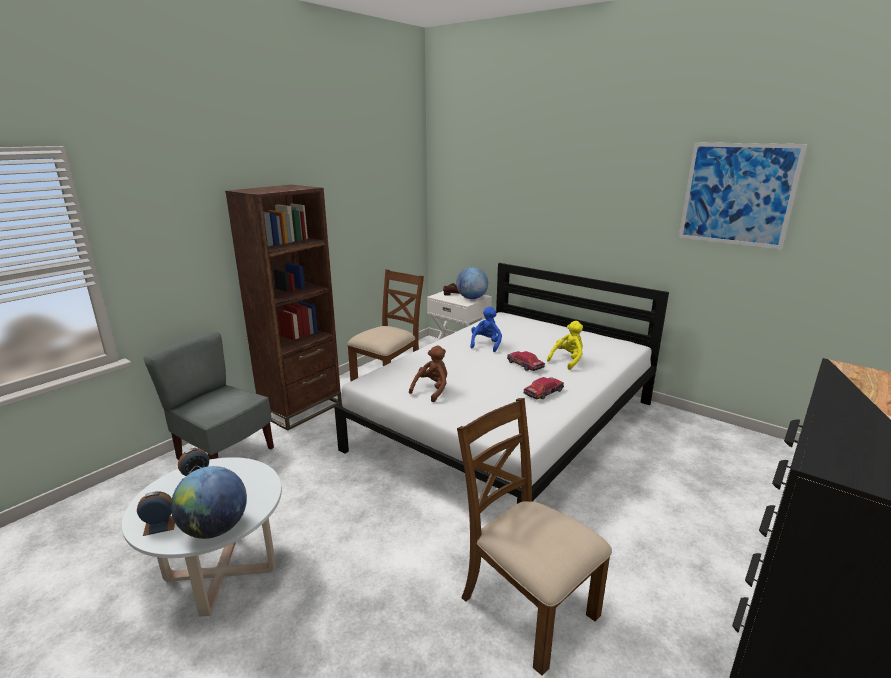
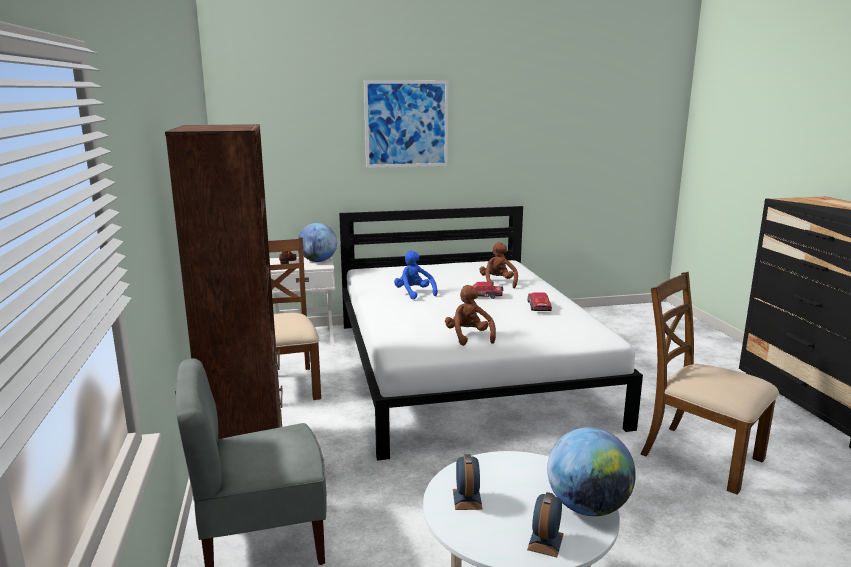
camera: 50 degrees left, 5 degrees down
brown chair [457,398,612,676] -> brown chair turned 45 degrees clockwise [640,272,779,495]
yellow plush toy [547,321,583,370] -> brown plush toy [479,242,518,289]
picture [679,142,807,250] -> picture moved to [364,80,448,168]

